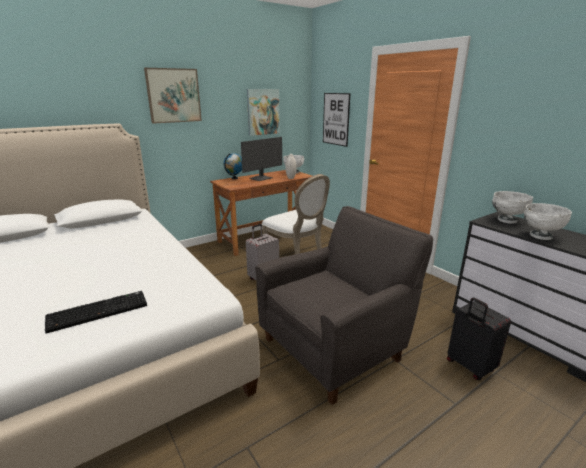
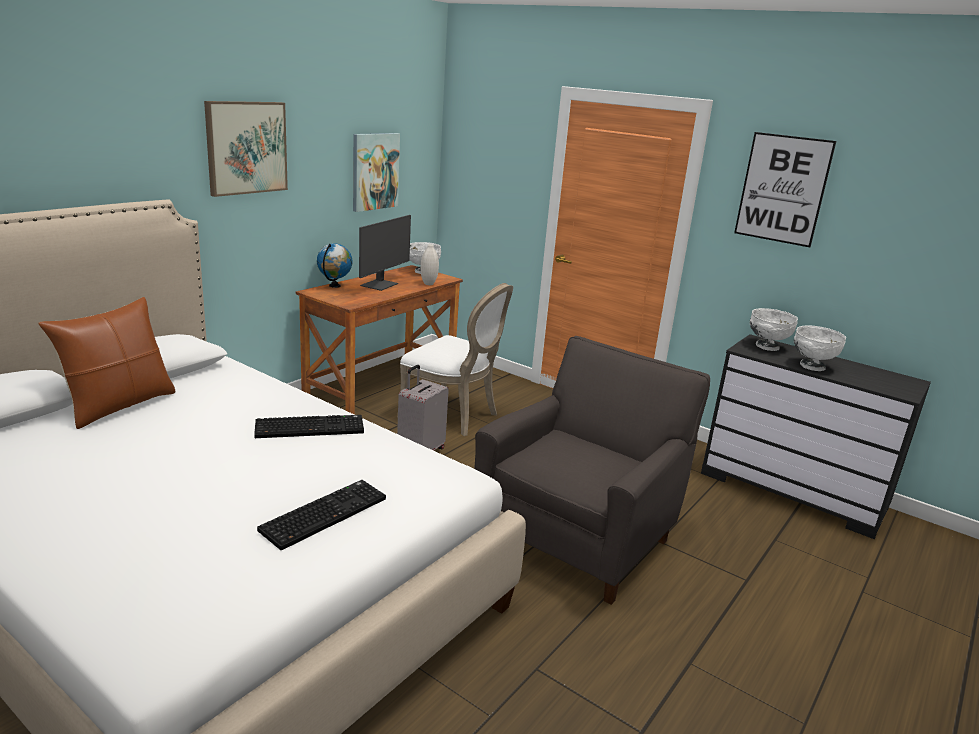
camera: 20 degrees left, 0 degrees up
picture [323,93,350,147] -> picture moved to [734,132,836,247]
black suitcase [447,297,511,380] -> none
none -> brown pillow [38,297,176,429]
none -> keyboard [254,415,364,438]

